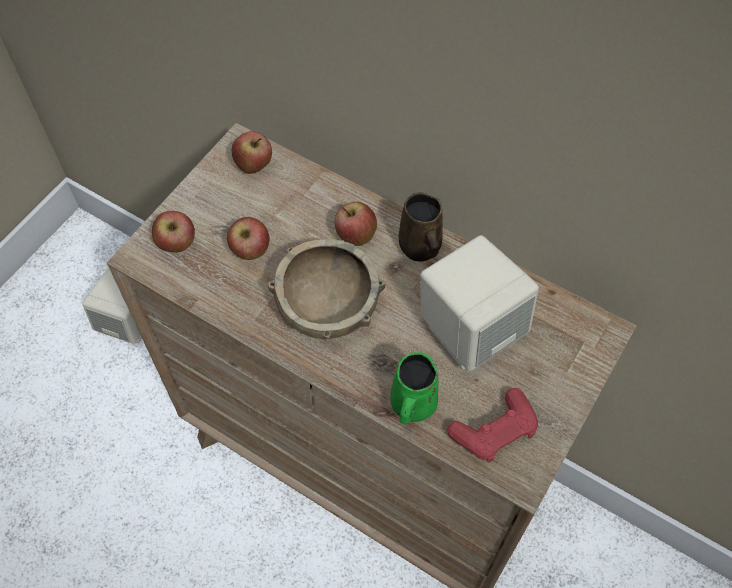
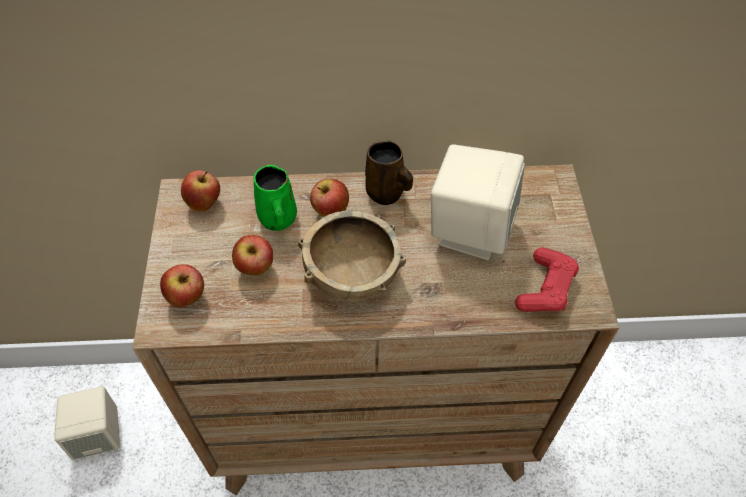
camera: 35 degrees left, 5 degrees down
green mug [390,352,438,424] -> green mug moved to [253,165,297,231]

